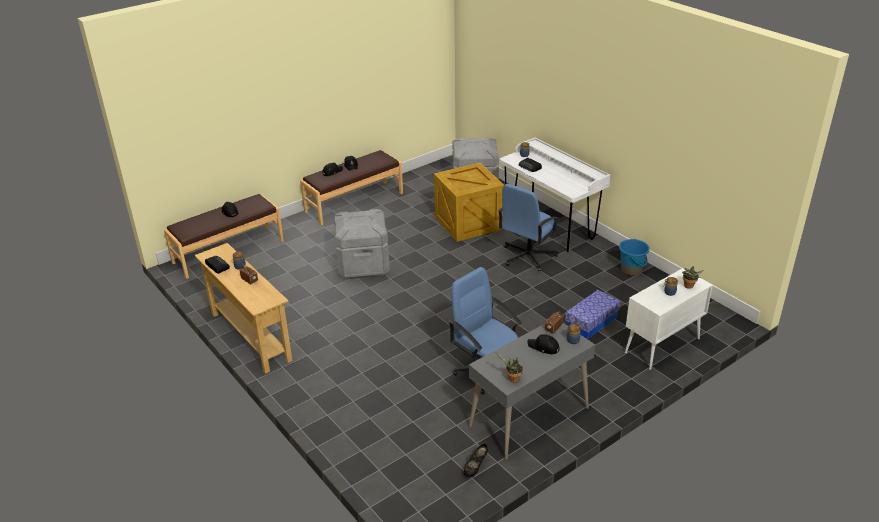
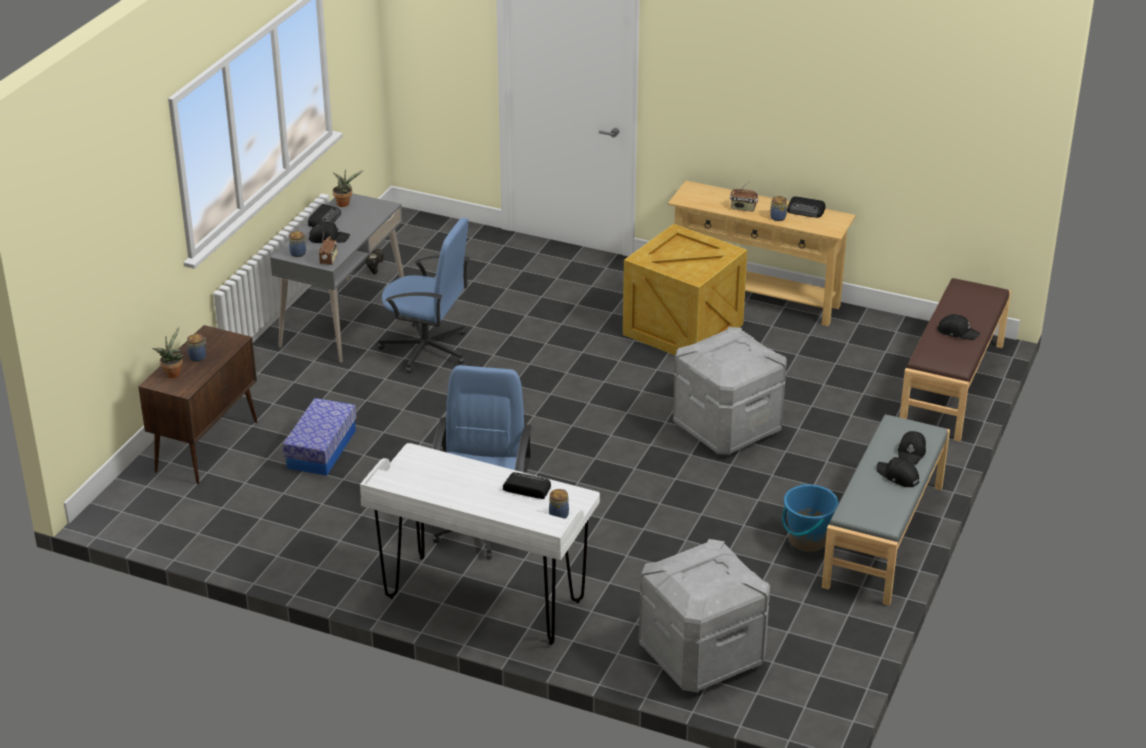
camera: 150 degrees right, 0 degrees up
brown bench [300,150,403,225] -> grey bench [822,414,950,606]
crate [434,163,504,242] -> crate moved to [623,224,748,356]
blue bucket [619,239,650,276] -> blue bucket moved to [782,484,839,552]
white cabinet [625,268,713,370] -> brown cabinet [138,325,258,484]
none -> radio [308,204,341,227]

